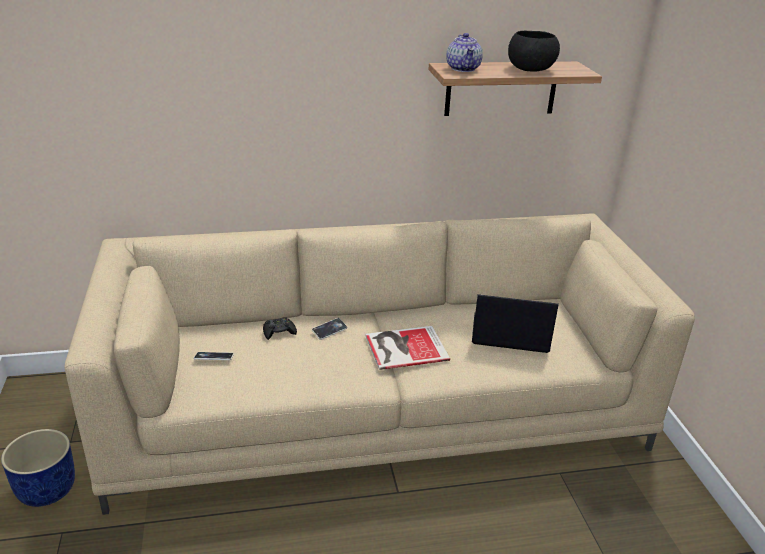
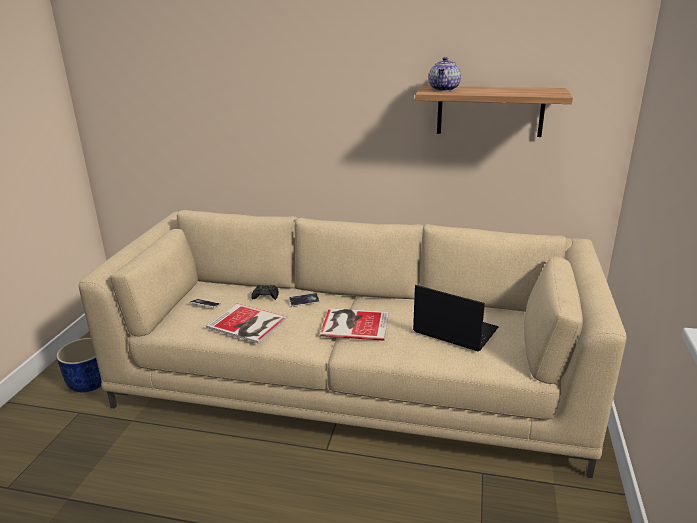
camera: 25 degrees right, 5 degrees down
black bowl [508,31,560,72] -> none
none -> book [206,303,287,343]

